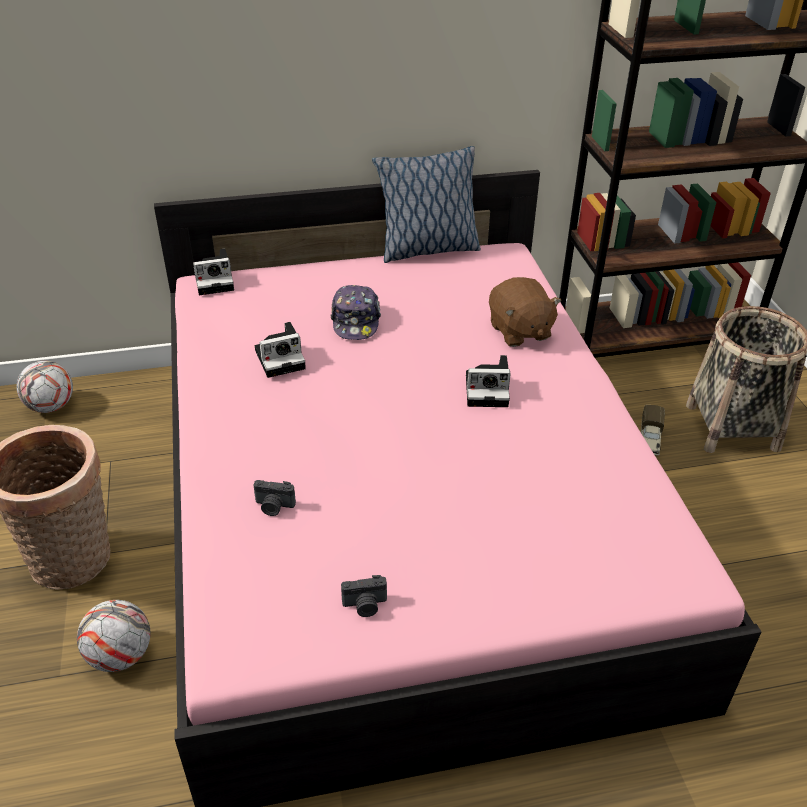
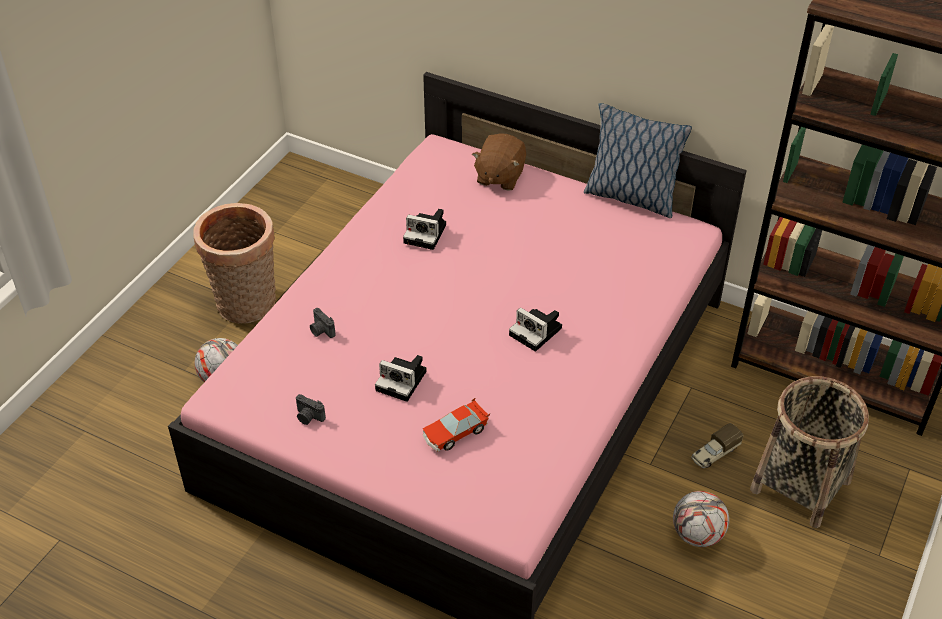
camera: 40 degrees right, 5 degrees up
football [17,361,73,413] -> football moved to [673,491,729,547]
camera [193,249,234,295] -> camera moved to [375,355,426,402]
cap [331,285,381,340] -> none
brown plush toy [489,277,562,347] -> brown plush toy moved to [472,133,526,191]
none -> toy car [423,398,490,452]

